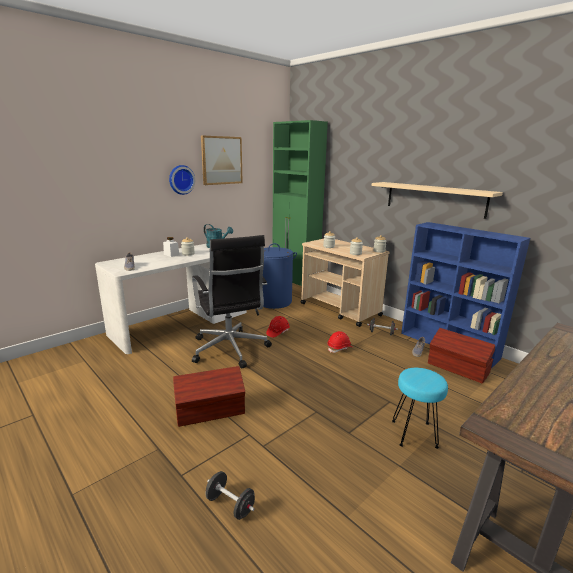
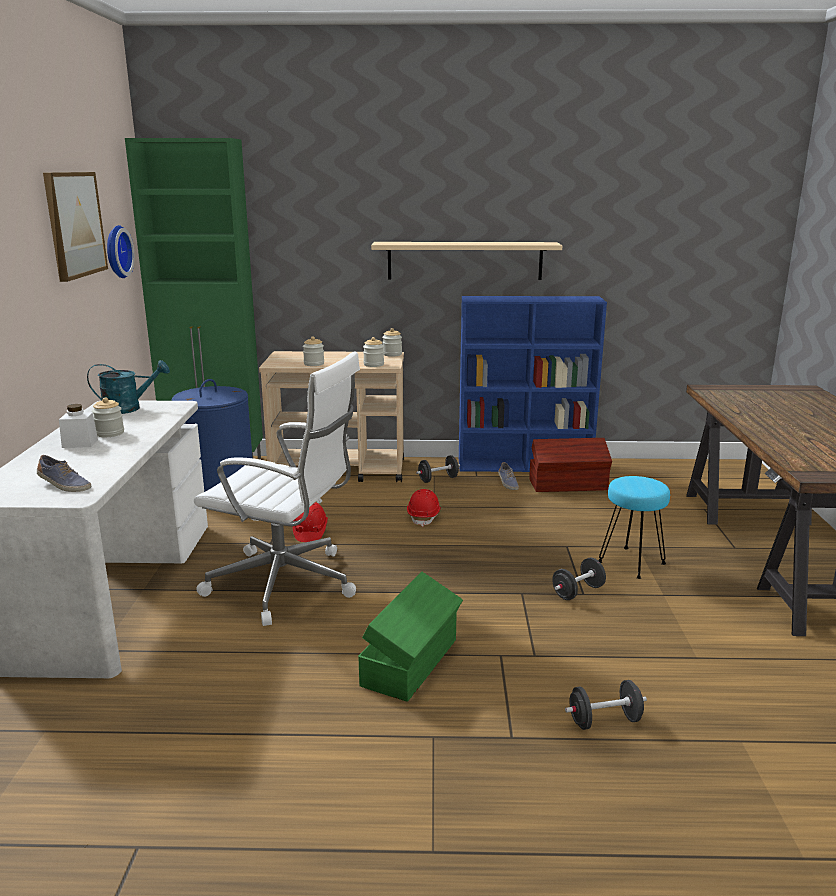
camera: 45 degrees left, 0 degrees up
wall clock [169,165,195,195] -> wall clock moved to [107,225,135,278]
brown storage box [173,366,245,427] -> green storage box [358,572,463,702]
black office chair [192,235,272,368] -> white office chair [194,351,360,626]
none -> black dumbbell [552,557,606,600]

